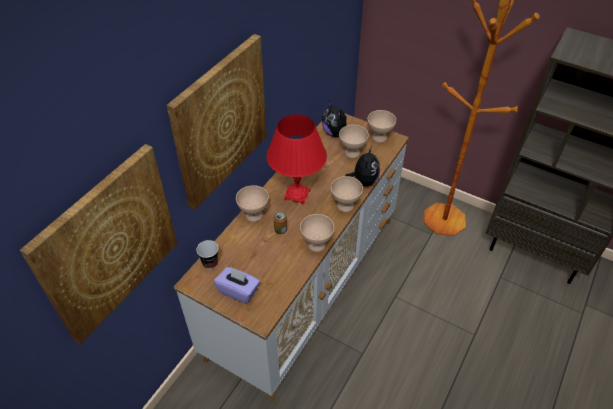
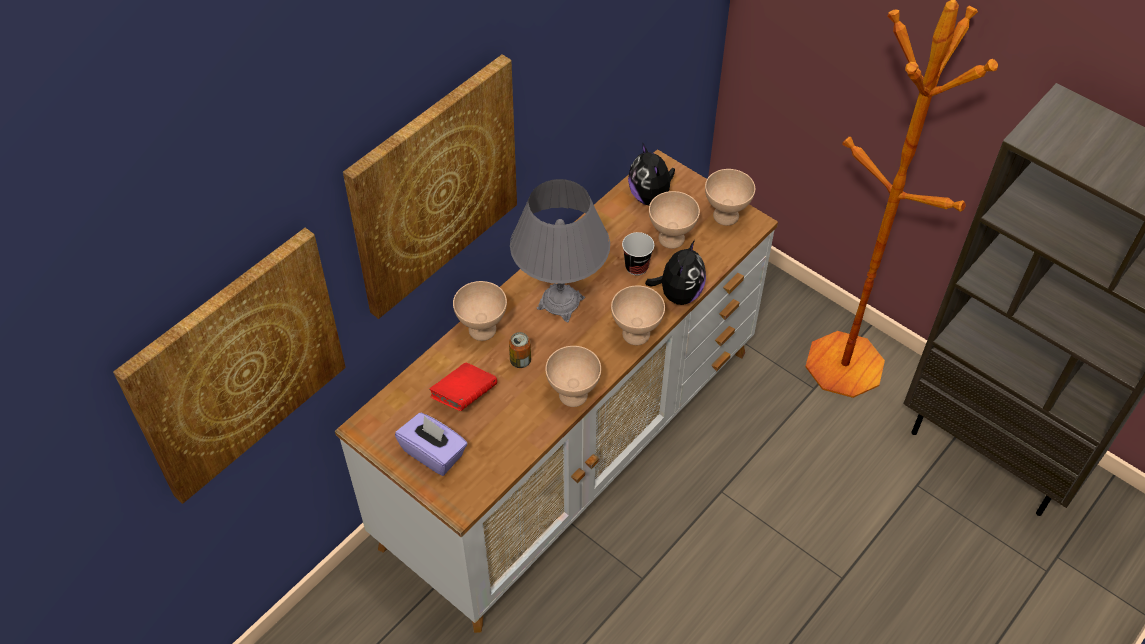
camera: 10 degrees right, 5 degrees up
cup [196,240,218,269] -> cup moved to [622,232,654,275]
red table lamp [266,114,327,205] -> grey table lamp [510,179,610,322]
none -> red book [429,363,497,411]

